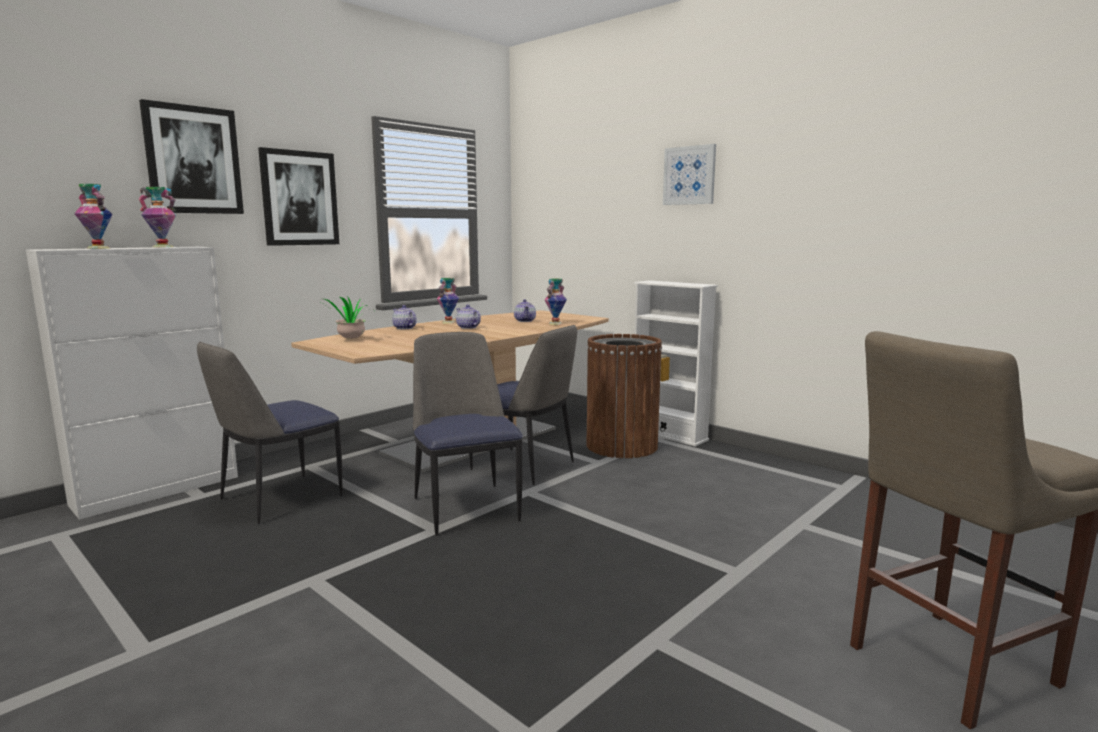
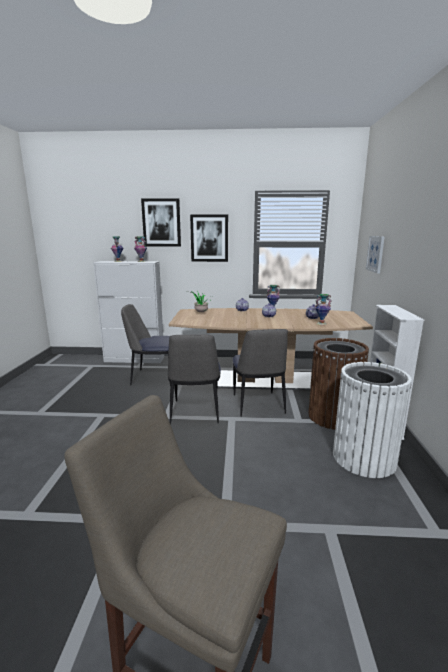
camera: 50 degrees right, 5 degrees up
chair [413,332,523,536] -> chair turned 150 degrees clockwise [168,335,221,424]
picture [663,144,716,205] -> picture moved to [366,236,385,273]
none -> white trash can [333,362,412,478]

